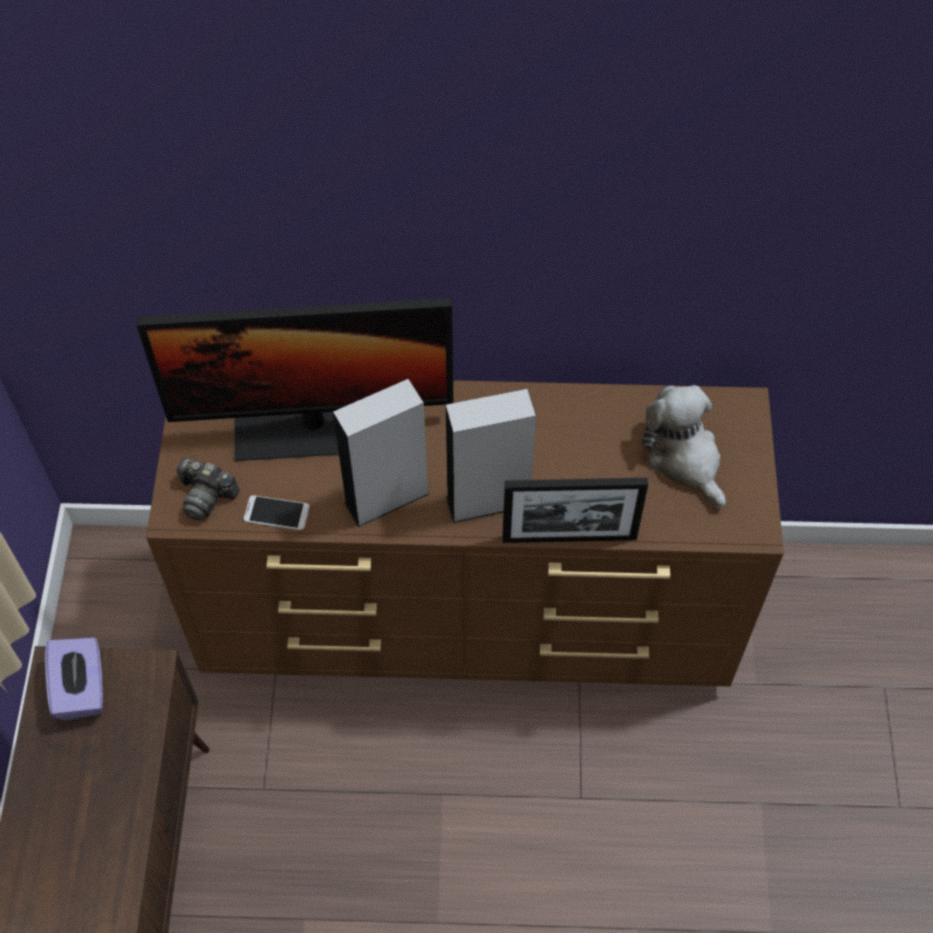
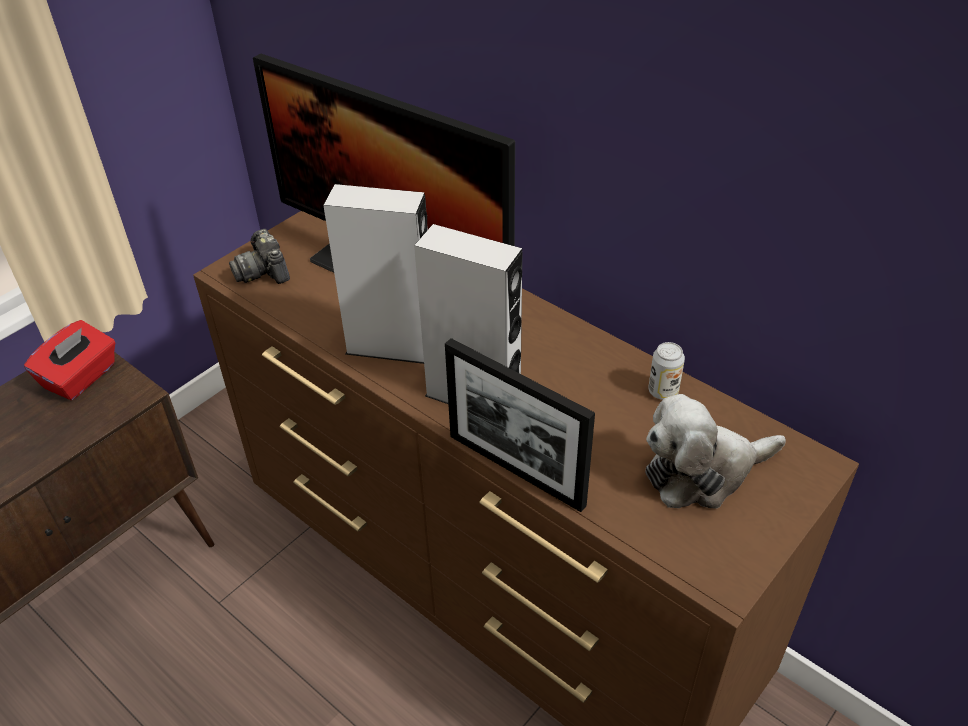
camera: 40 degrees right, 15 degrees down
purple tissue box [45,638,103,721] -> red tissue box [24,320,116,400]
phone [244,495,310,530] -> none
plush toy [642,385,726,508] -> plush toy turned 120 degrees counterclockwise [645,394,786,509]
none -> can [648,342,685,400]

